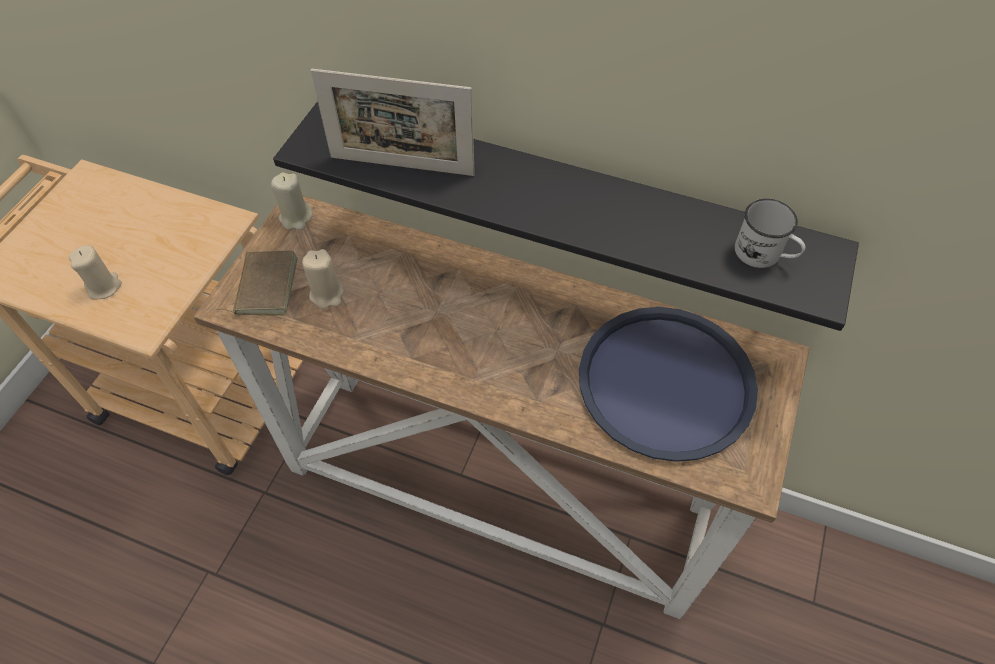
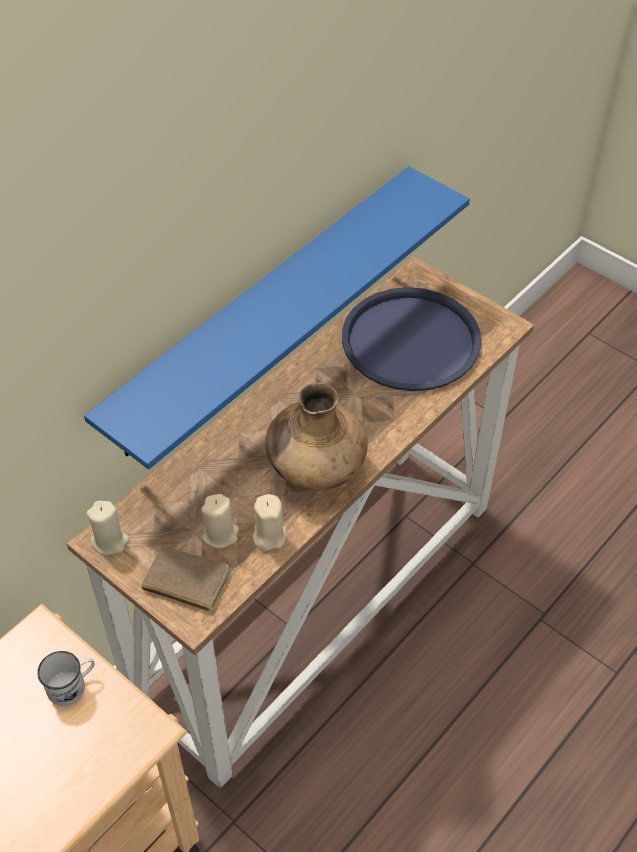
camera: 70 degrees left, 5 degrees down
beige candle [69,245,122,300] -> beige candle moved to [252,494,286,551]
black shelf [273,101,859,331] -> blue shelf [84,166,470,469]
picture frame [310,68,475,176] -> none
white mug [735,199,806,268] -> white mug moved to [37,651,95,706]
none -> brown vase [265,383,368,491]

